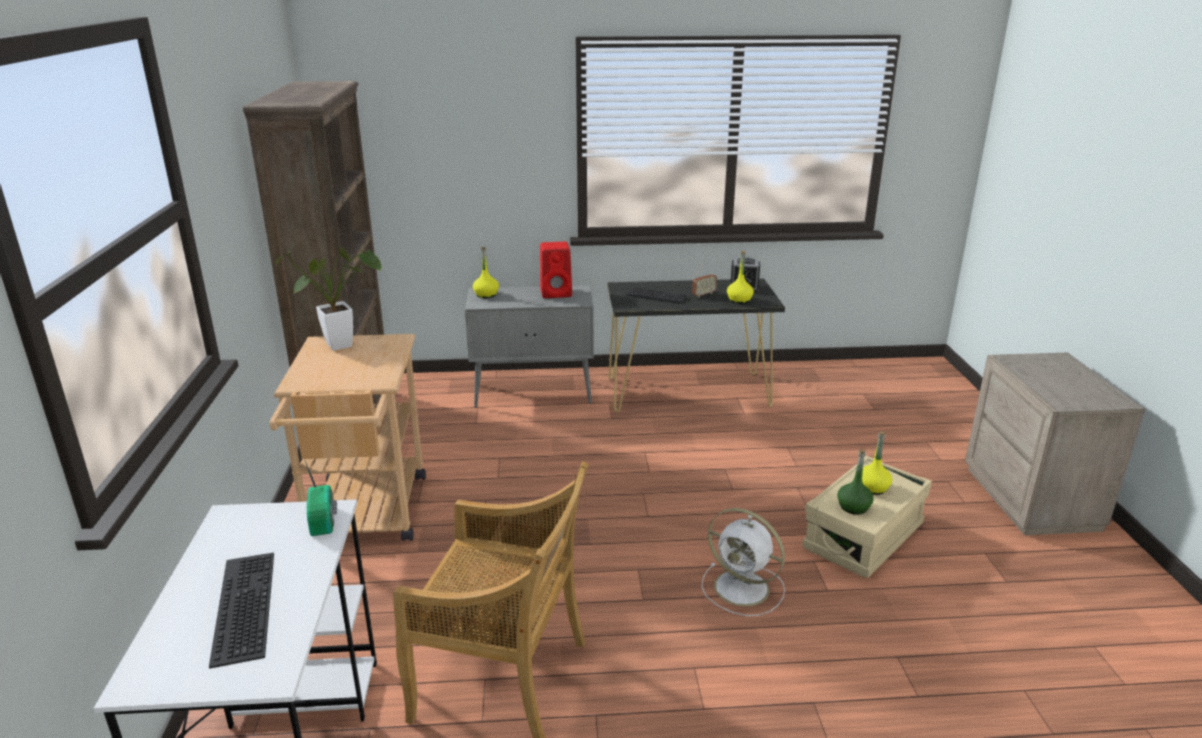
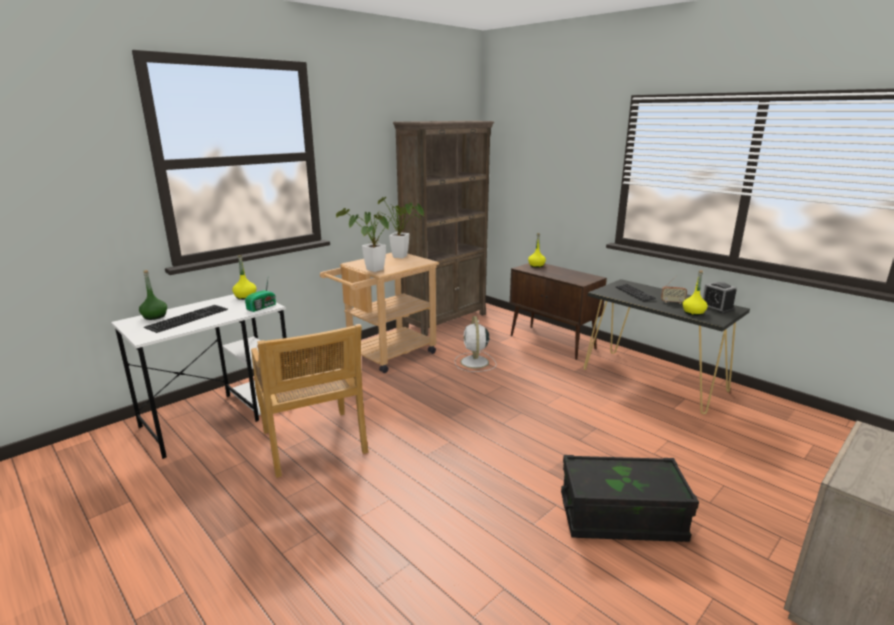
camera: 50 degrees right, 5 degrees down
grey cabinet [465,285,594,408] -> brown cabinet [510,263,607,360]
red speaker [540,242,572,298] -> none
white fan [701,508,785,616] -> white fan moved to [455,316,497,372]
beige storage box [802,456,932,578] -> black storage box [561,455,699,542]
green bottle [837,449,874,515] -> green bottle moved to [139,270,167,320]
yellow bottle [862,431,892,495] -> yellow bottle moved to [232,255,257,300]
none -> potted plant [336,206,400,272]

